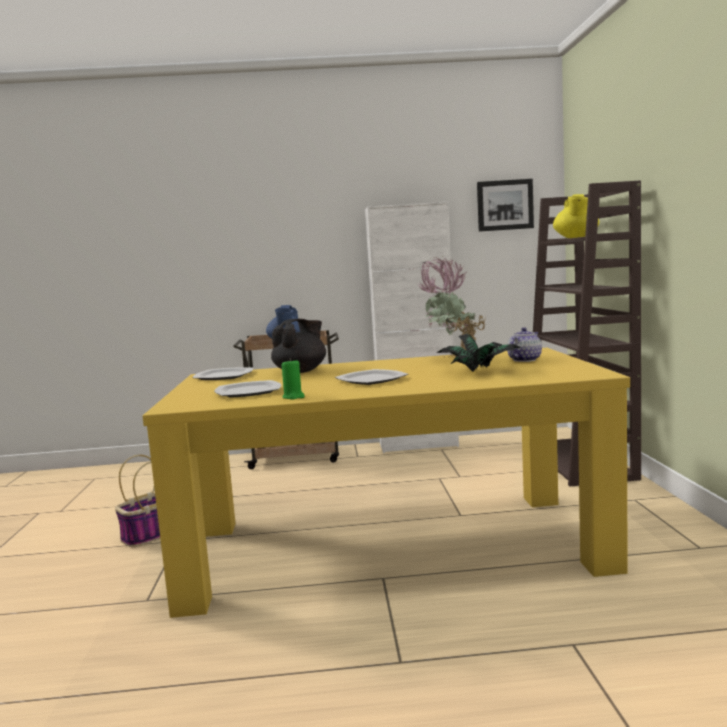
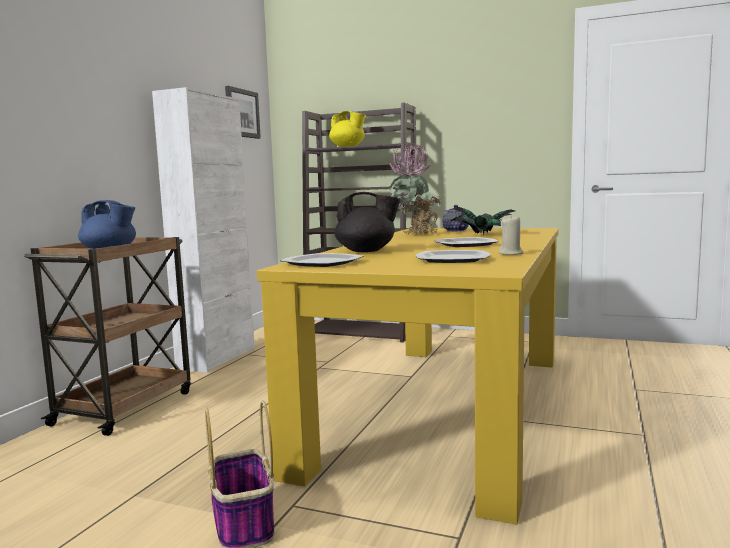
camera: 65 degrees left, 0 degrees up
black teapot [271,319,326,373] -> black teapot turned 120 degrees clockwise [335,192,401,252]
green candle [281,358,305,399] -> beige candle [499,215,524,255]

